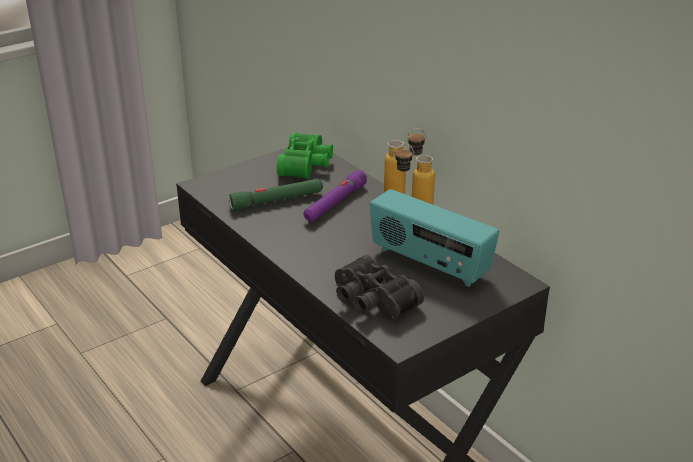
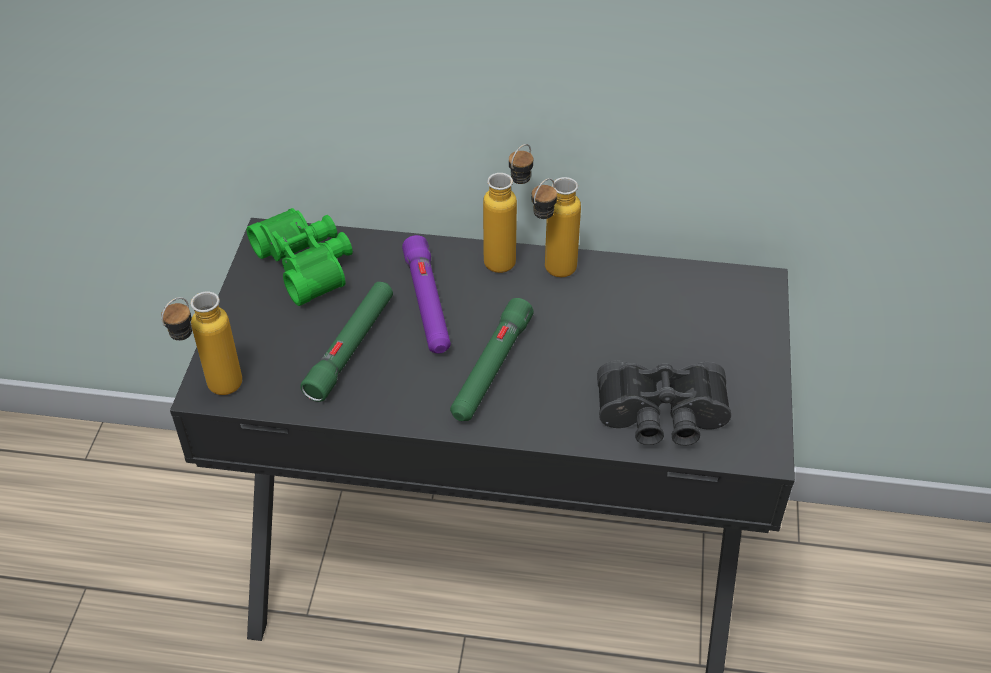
camera: 45 degrees left, 15 degrees up
radio [370,189,499,287] -> none
none -> bottle [161,292,242,395]
none -> green flashlight [450,298,534,421]

